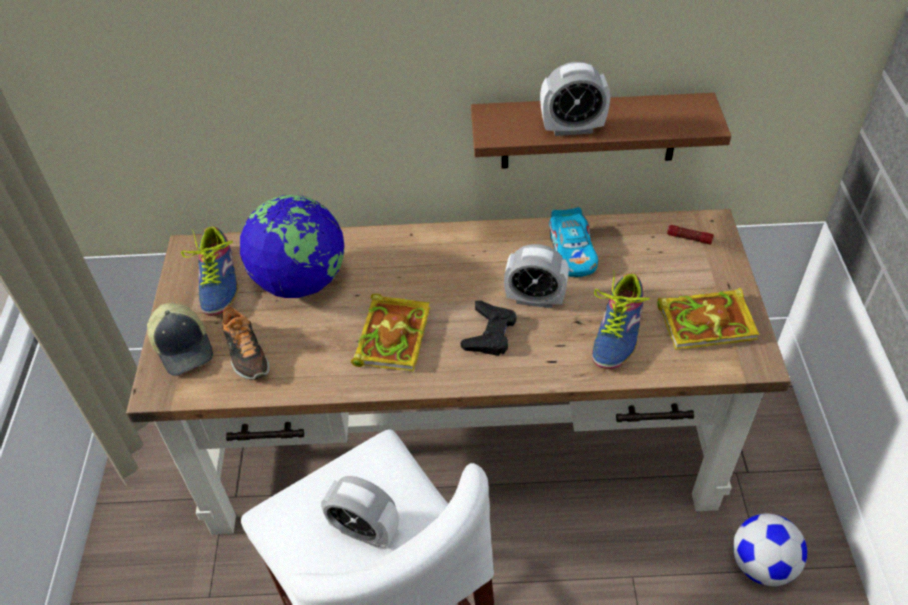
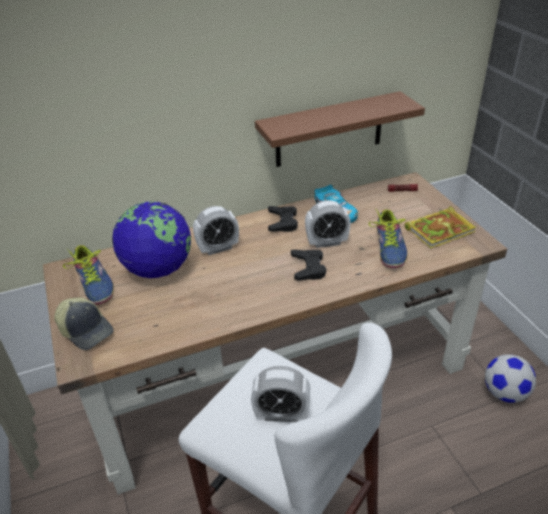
camera: 20 degrees left, 10 degrees down
shoe [222,305,269,380] -> none
book [351,293,430,372] -> none
alarm clock [540,62,610,136] -> alarm clock moved to [193,206,239,255]
none -> black game controller [268,206,298,232]

